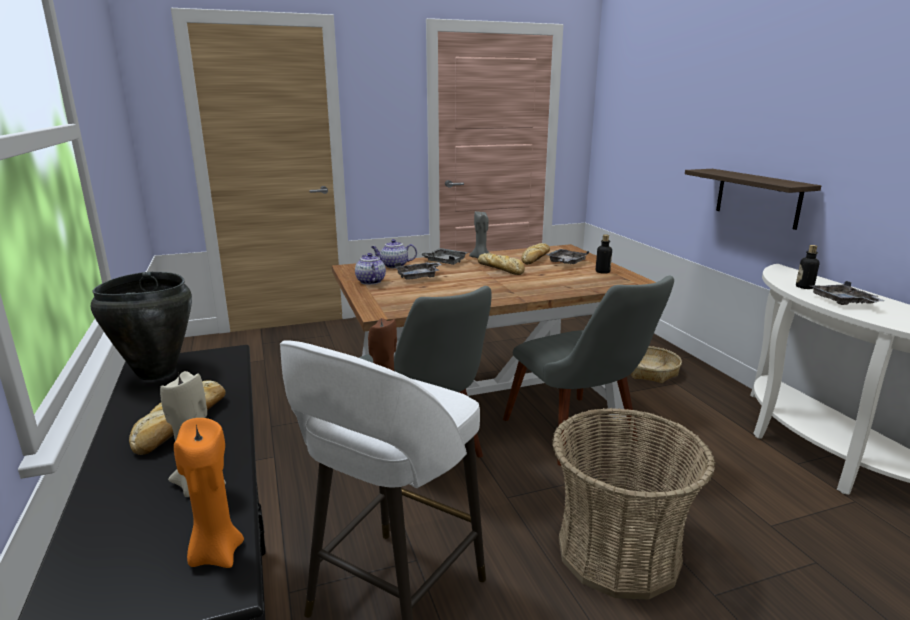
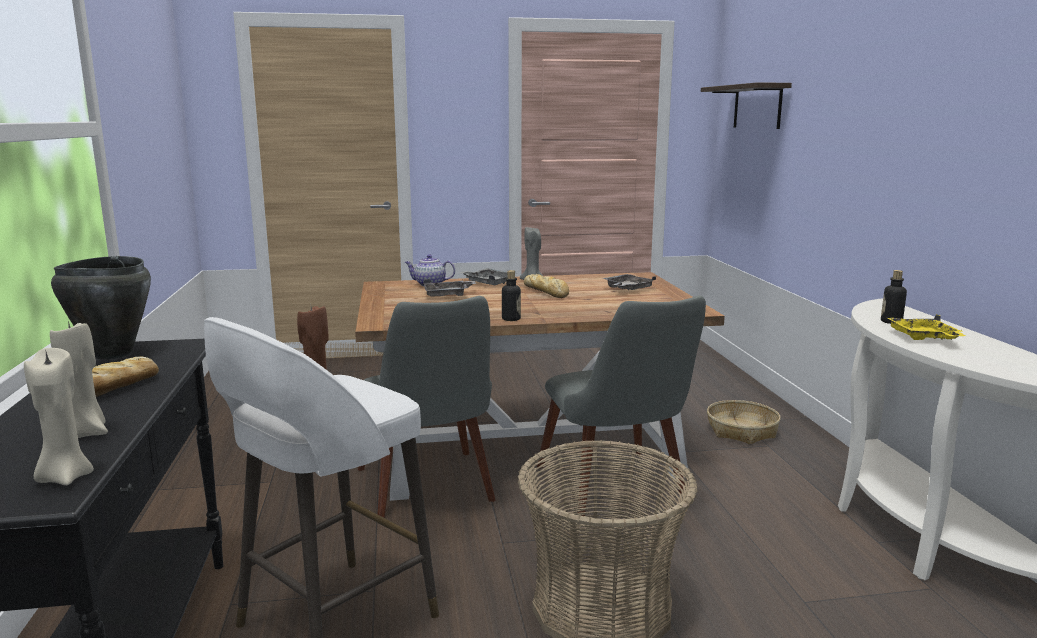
camera: 10 degrees right, 5 degrees down
orange candle [174,418,244,568] -> beige candle [24,348,94,485]
teapot [355,253,386,285] -> none
bread [521,243,550,264] -> none
bottle [596,234,612,274] -> bottle moved to [502,270,521,321]
shelf [685,169,821,230] -> shelf moved to [701,82,792,129]
grey tray [811,281,884,305] -> yellow tray [887,314,966,340]

